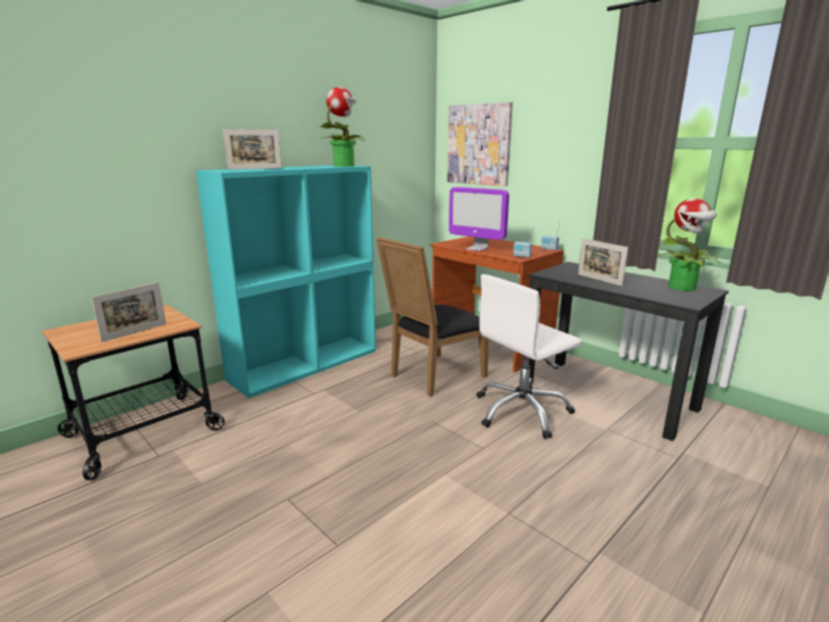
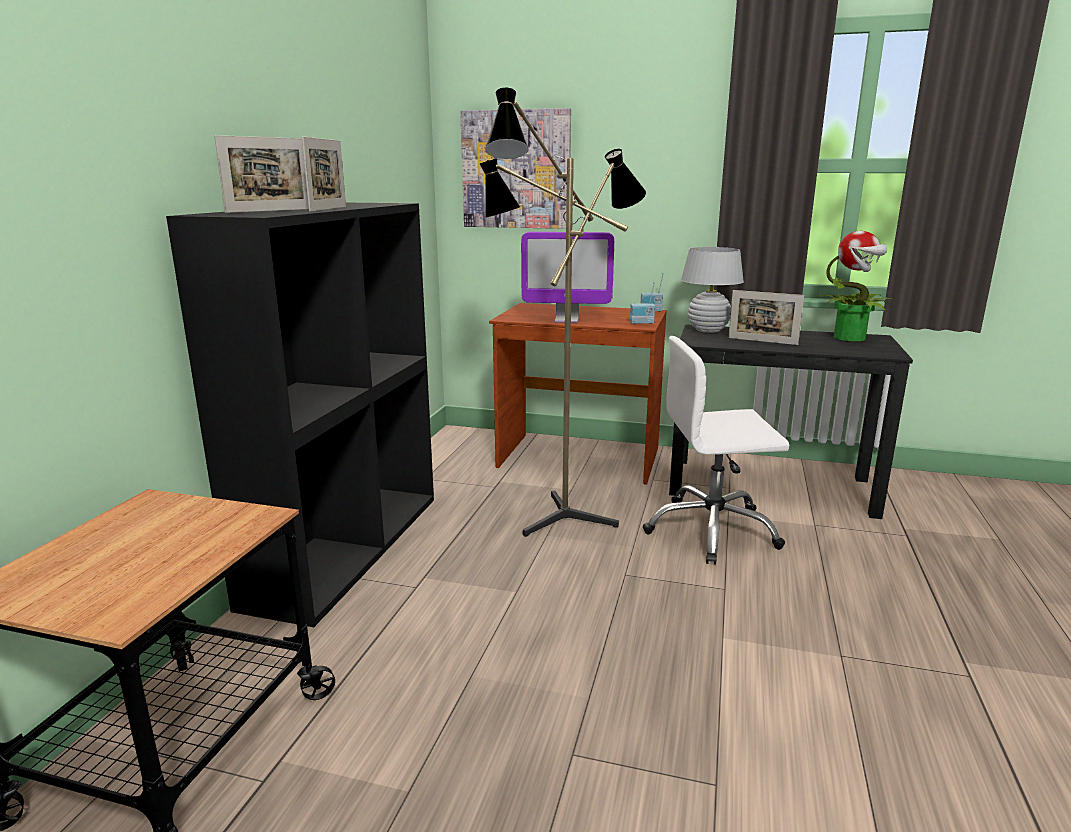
camera: 30 degrees left, 0 degrees up
picture frame [91,282,166,342] -> picture frame moved to [302,136,346,212]
turquoise bookcase [196,165,376,398] -> black bookcase [166,203,434,627]
potted plant [320,87,367,167] -> none
black chair [376,237,489,397] -> floor lamp [480,88,646,537]
white office chair [477,274,582,439] -> white office chair turned 60 degrees clockwise [643,336,789,565]
none -> white table lamp [681,247,744,333]

